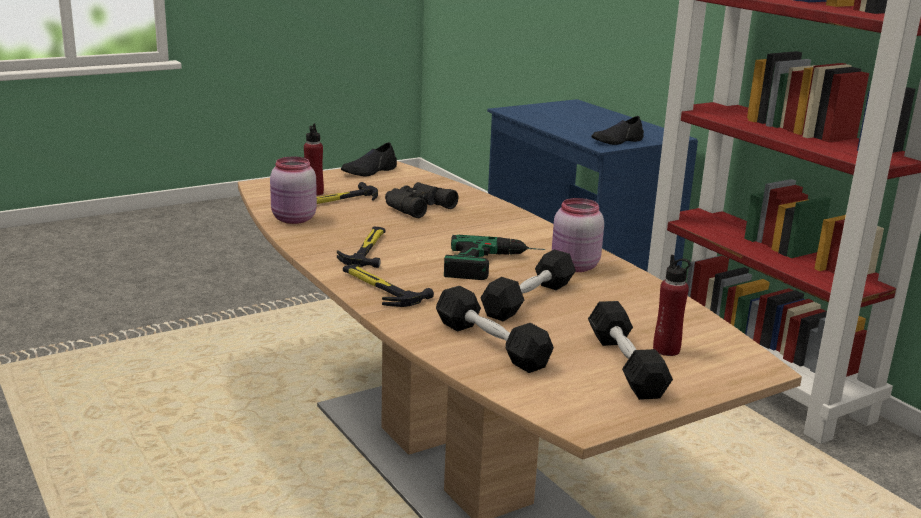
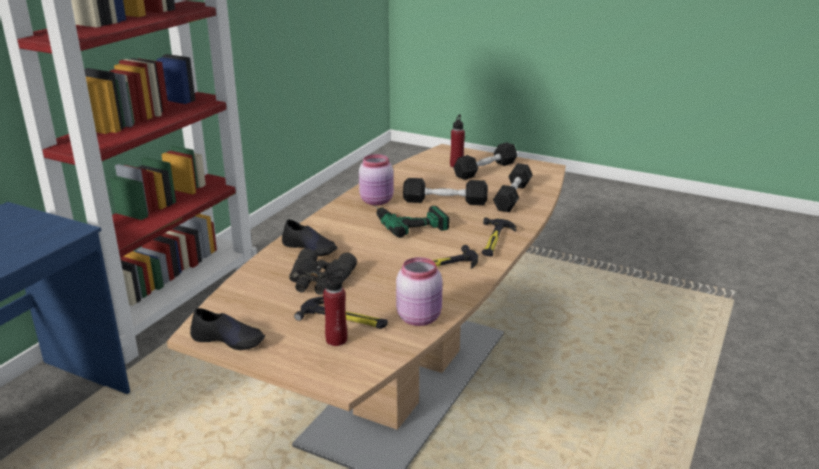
camera: 120 degrees left, 5 degrees up
black shoe [592,116,644,145] -> black shoe moved to [282,219,338,256]

